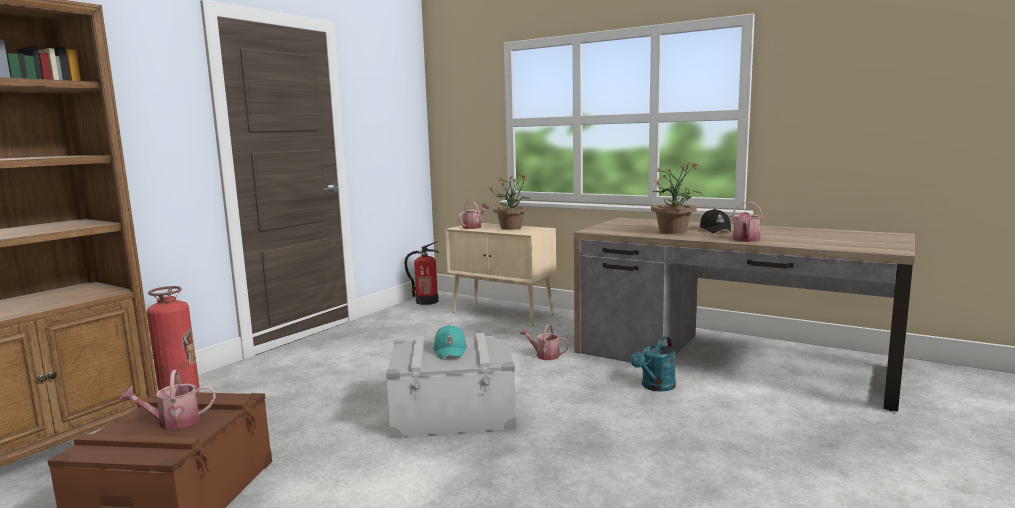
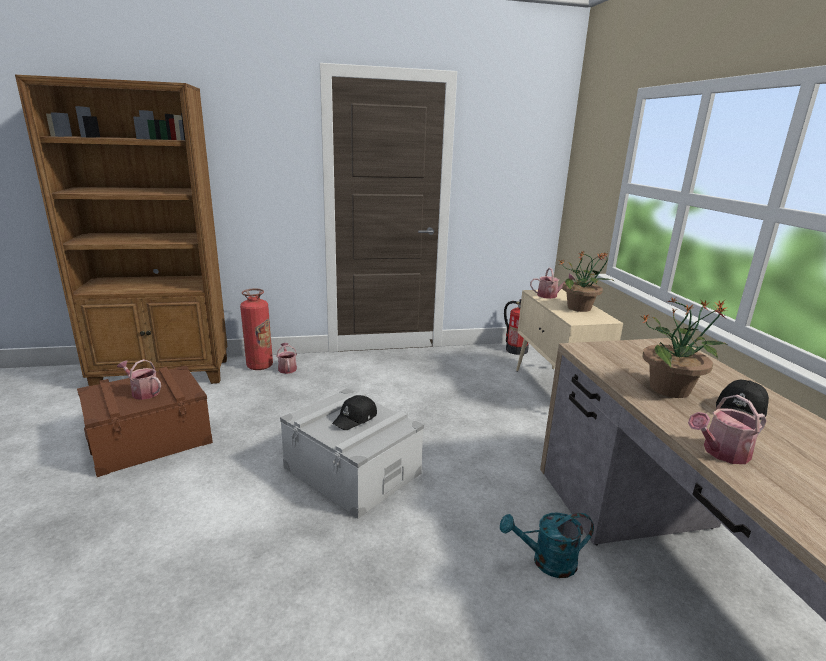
camera: 45 degrees right, 10 degrees up
turquoise cap [434,325,467,359] -> black cap [332,395,377,430]
watering can [520,324,569,360] -> watering can moved to [276,343,297,374]

